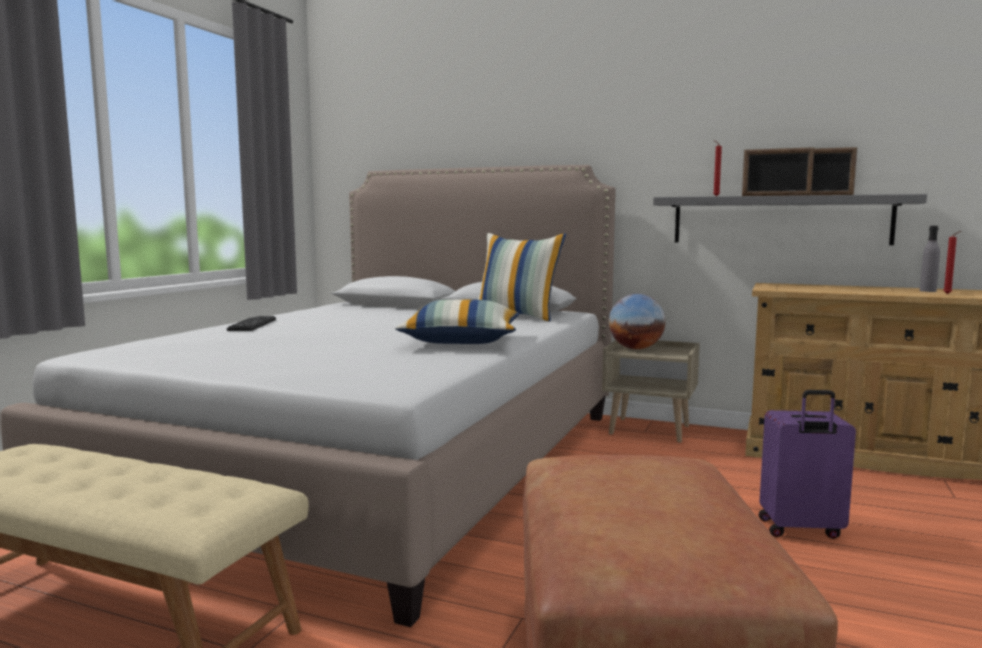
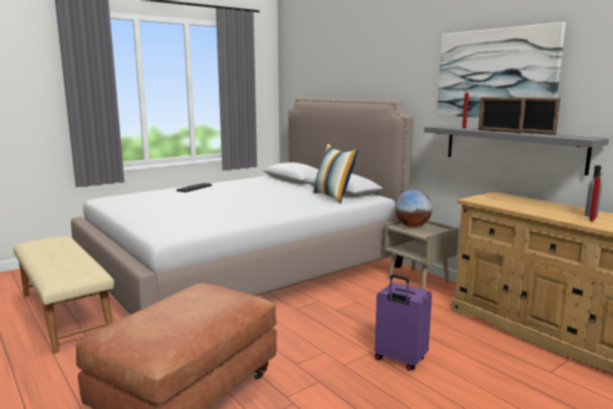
camera: 30 degrees right, 5 degrees up
pillow [395,299,519,344] -> none
none -> picture [437,22,566,117]

